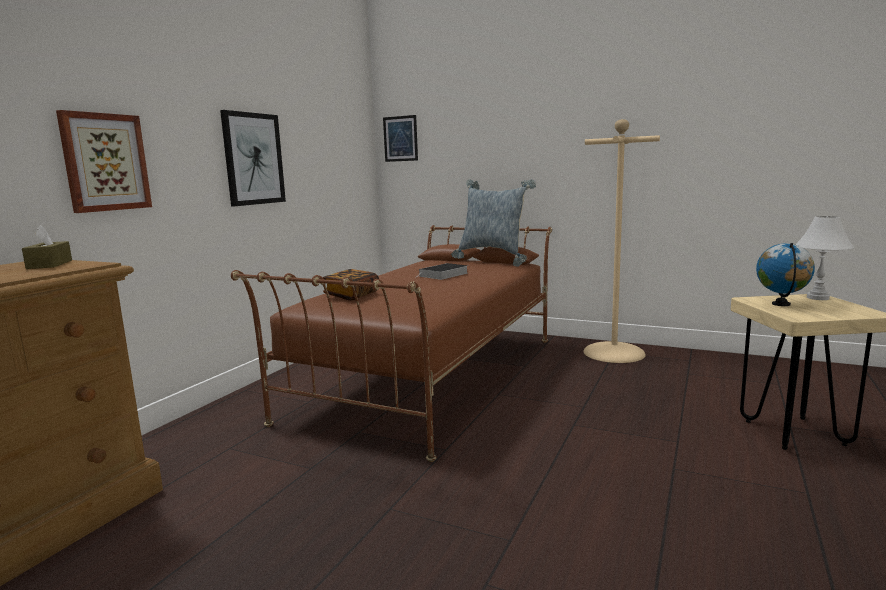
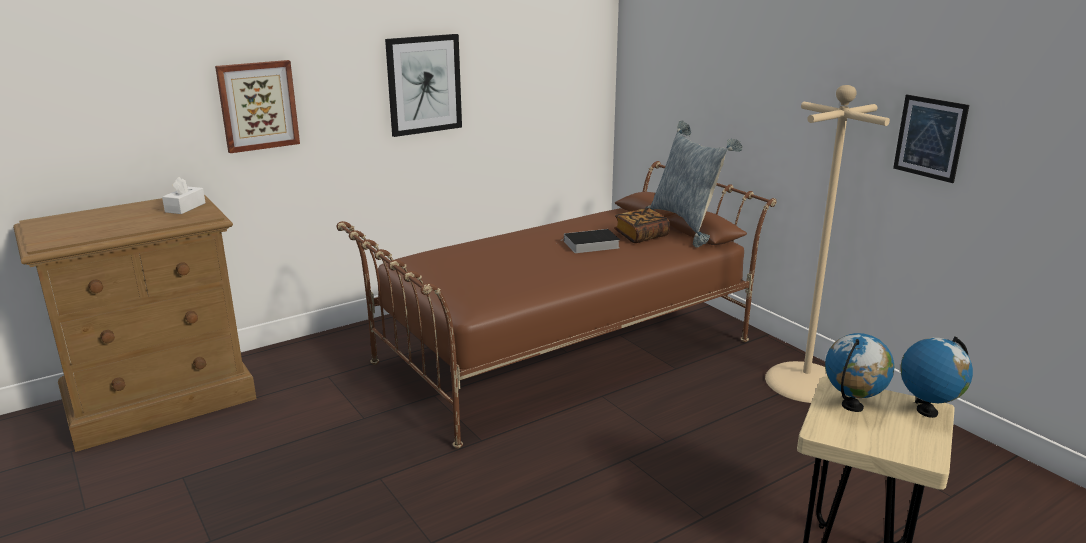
camera: 30 degrees right, 10 degrees up
brown tissue box [22,225,72,269] -> white tissue box [162,177,205,214]
book [323,269,379,301] -> book moved to [614,208,670,243]
picture [383,115,418,162] -> picture moved to [893,95,969,183]
white table lamp [795,216,854,300] -> globe [900,337,973,418]

